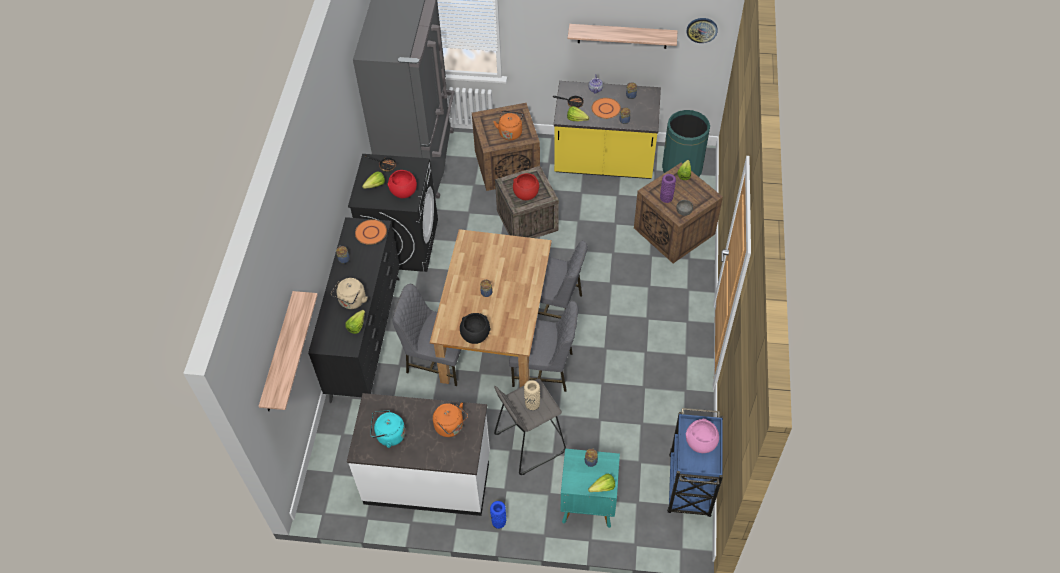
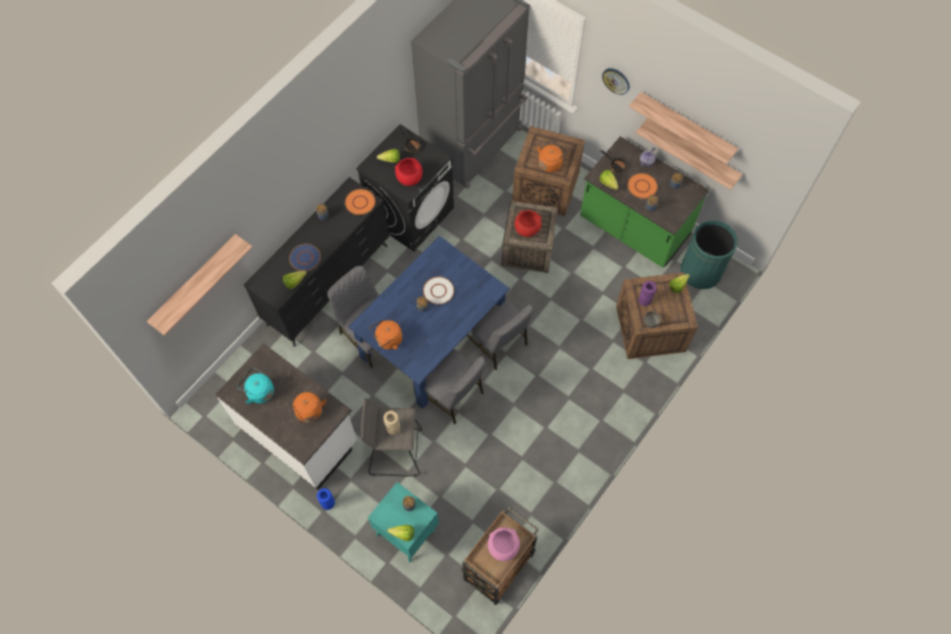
camera: 30 degrees right, 10 degrees up
beige kettle [331,278,367,309] -> blue plate [289,244,321,271]
brown dining table [430,229,552,387] -> blue dining table [348,236,510,409]
black bowl [460,313,491,344] -> orange kettle [370,320,402,350]
yellow counter [554,81,661,179] -> green counter [580,136,709,268]
blue cart [667,408,723,517] -> brown cart [461,507,539,605]
wall clock [687,18,717,43] -> wall clock moved to [602,68,630,95]
none -> white plate [423,277,454,305]
none -> shelf [636,118,742,190]

